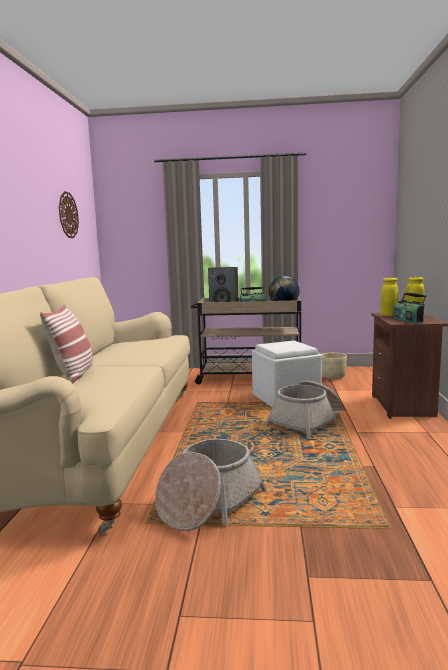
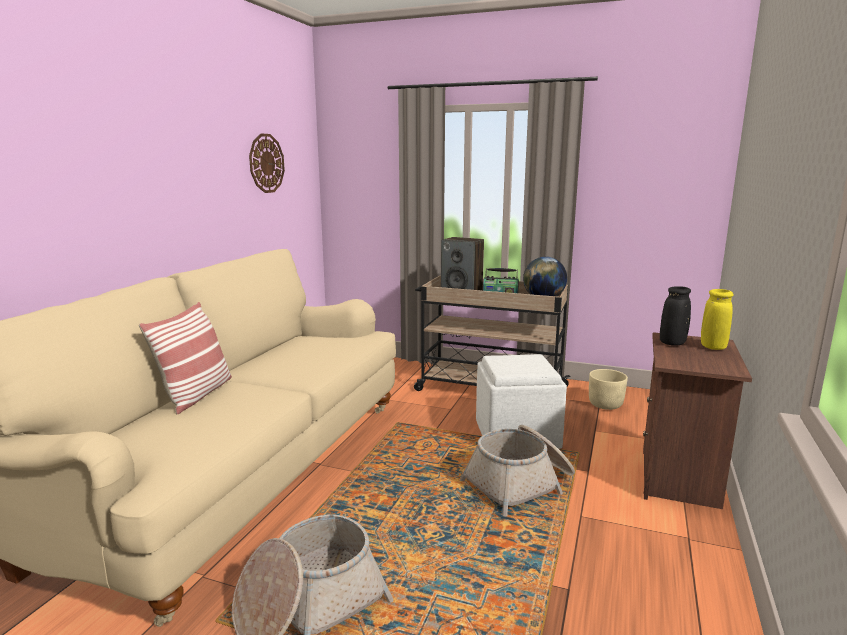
camera: 15 degrees right, 5 degrees up
yellow vase [380,278,398,316] -> black vase [660,286,691,346]
radio [393,293,426,323] -> none

